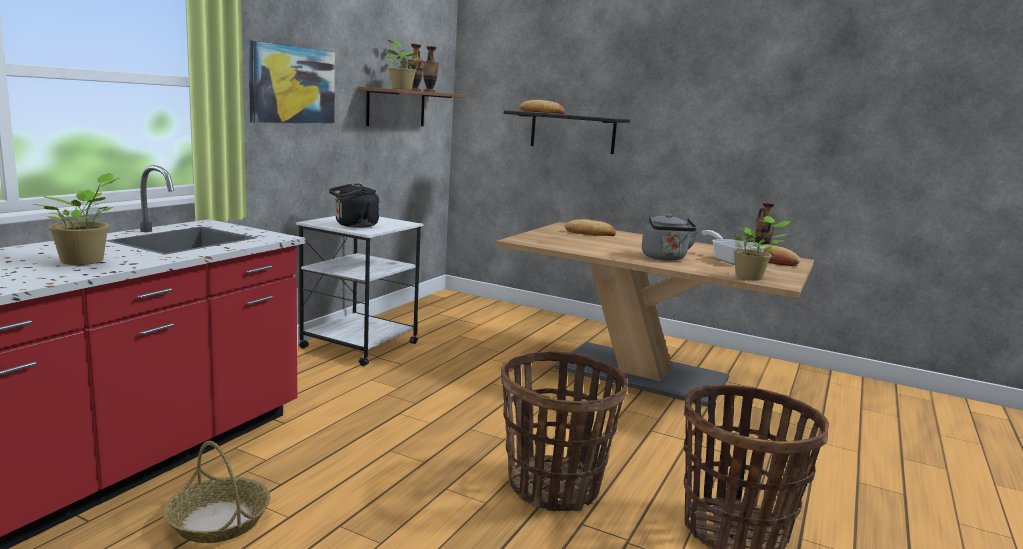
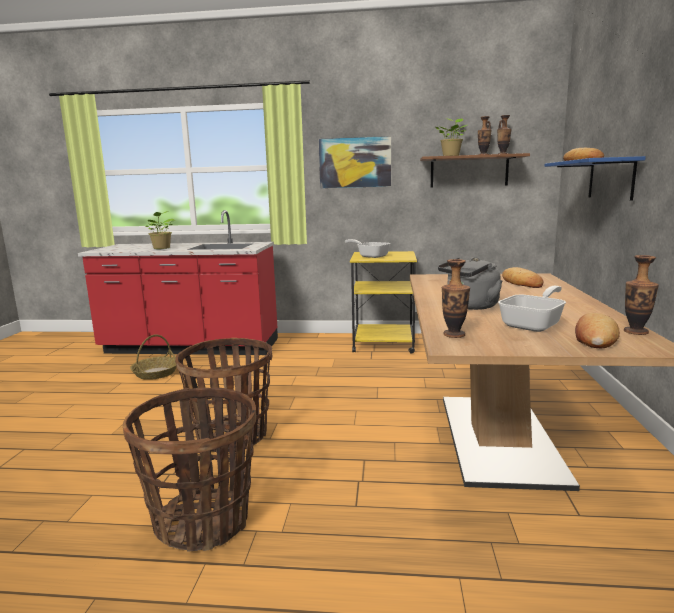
camera: 70 degrees right, 0 degrees up
white cart [296,216,423,366] -> yellow cart [350,251,417,354]
black kettle [329,183,379,228] -> frying pan [345,239,390,258]
black shelf [504,111,630,154] -> blue shelf [545,156,646,201]
potted plant [733,216,790,281] -> vase [442,259,470,338]

